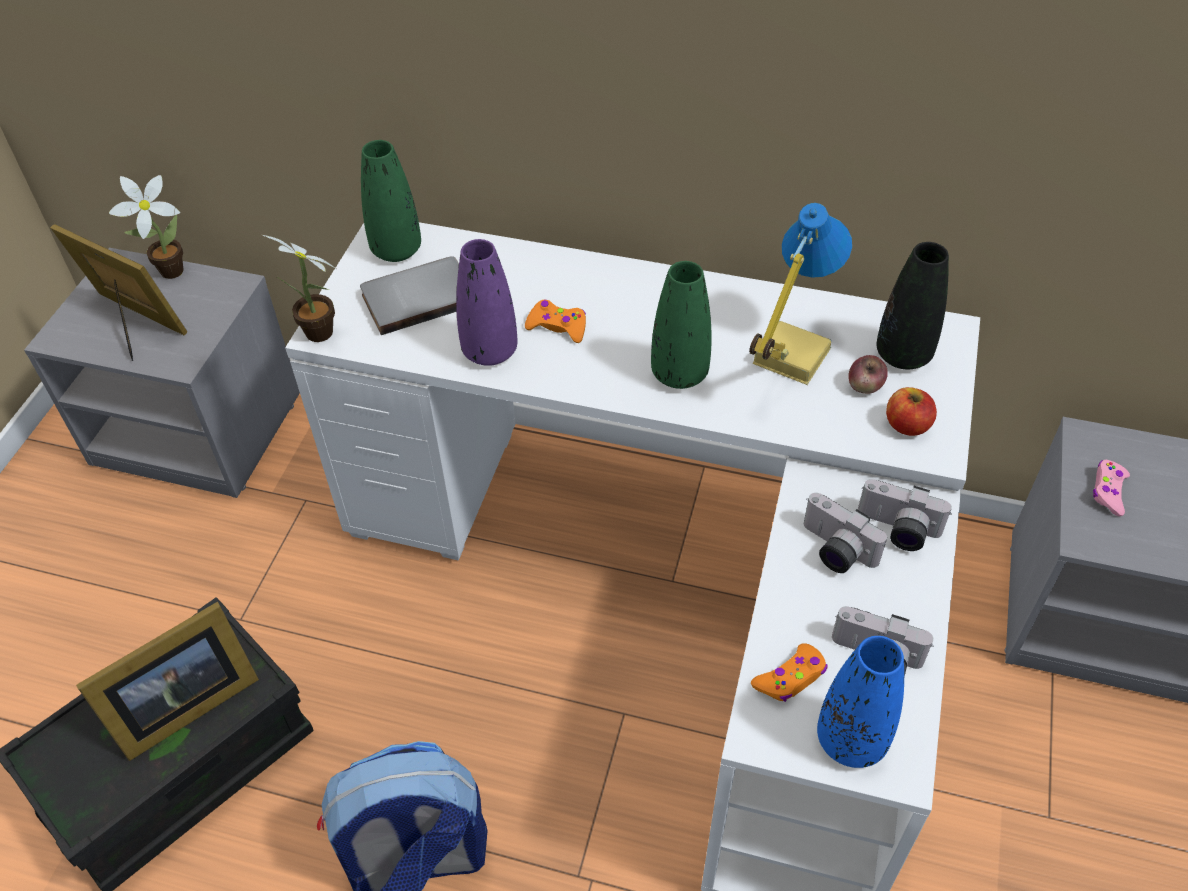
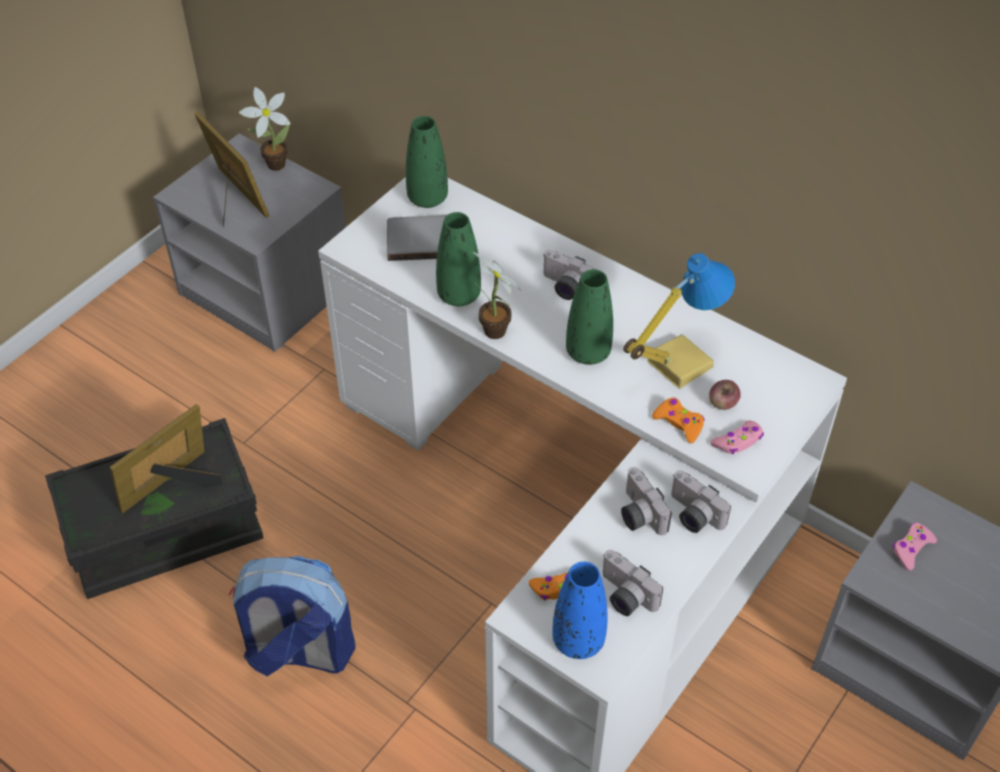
camera: 20 degrees right, 0 degrees up
picture frame [76,602,259,761] -> picture frame turned 150 degrees clockwise [110,404,223,514]
potted plant [263,235,338,342] -> potted plant moved to [473,252,521,339]
purple vase [456,239,518,366] -> green vase [436,212,481,306]
orange game controller [525,300,586,343] -> orange game controller moved to [652,397,705,443]
black vase [876,242,949,369] -> none
apple [886,387,937,436] -> pink game controller [710,420,764,454]
none -> camera [544,250,597,300]

